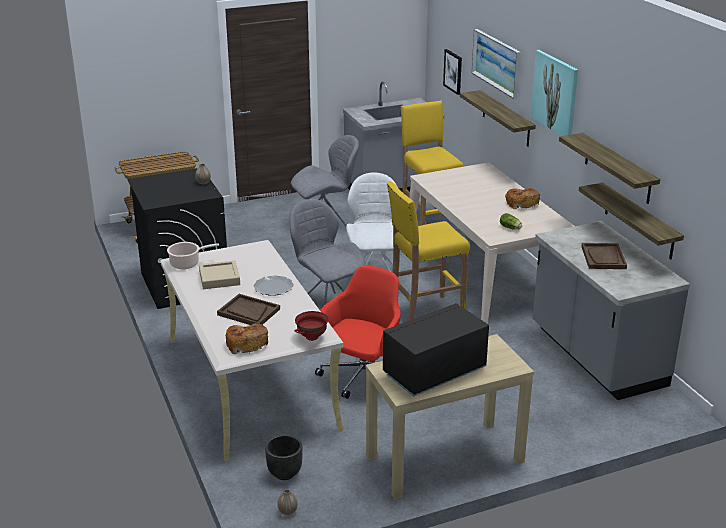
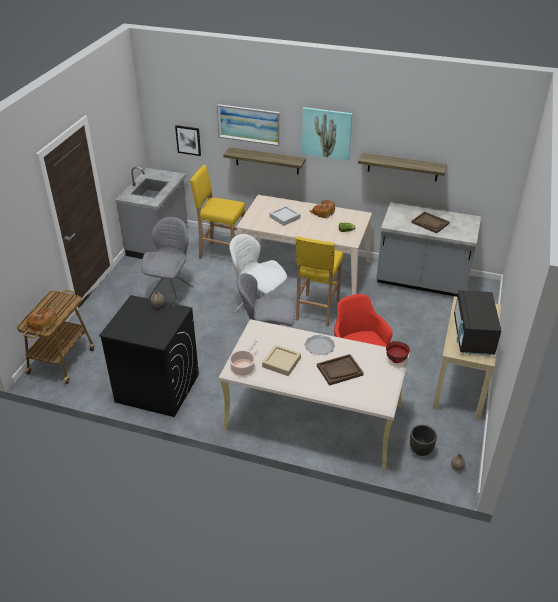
camera: 50 degrees left, 10 degrees up
bread [226,323,268,354] -> bread moved to [24,307,57,332]
shelf [579,182,684,259] -> none
none -> grey tray [269,205,300,226]

